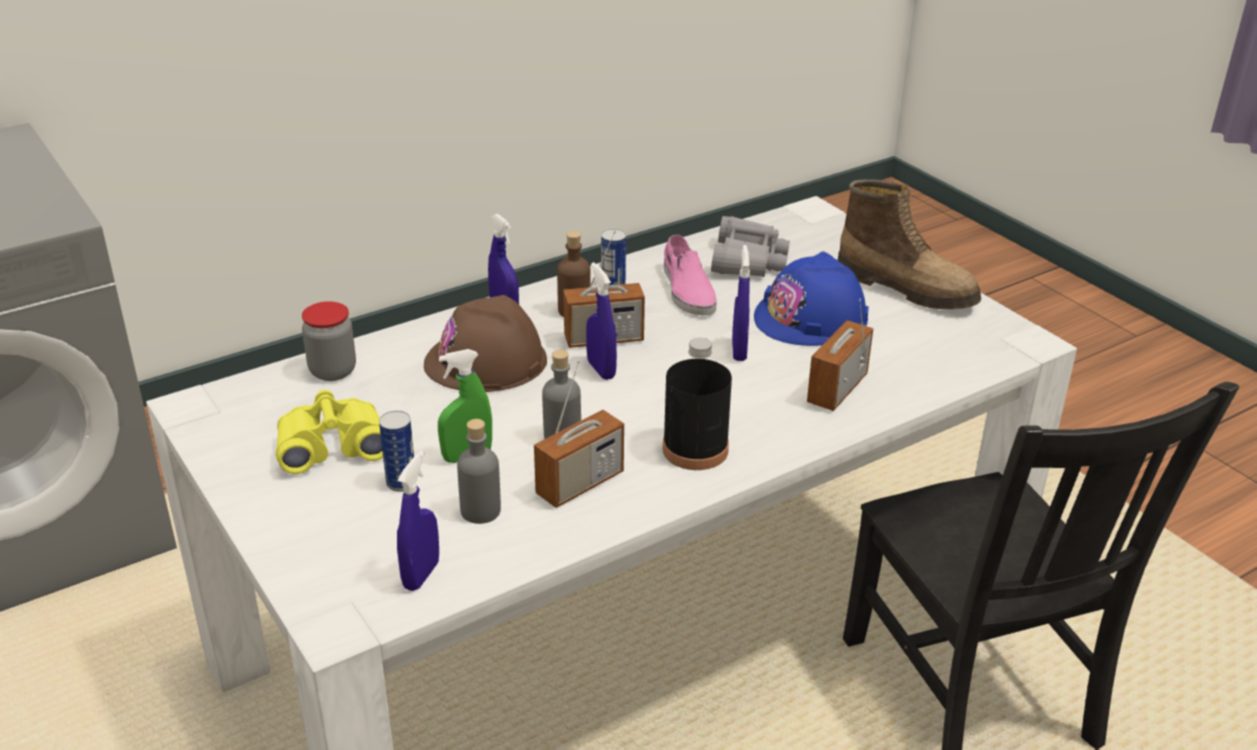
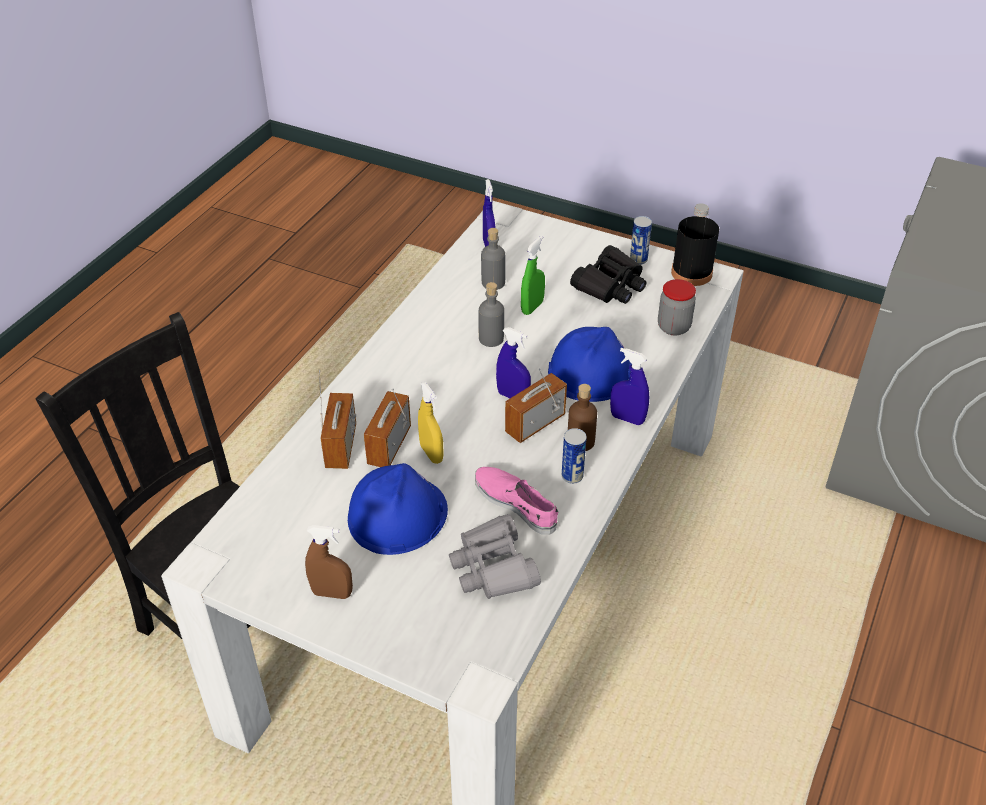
camera: 150 degrees right, 10 degrees up
yellow binoculars [276,390,383,474] -> black binoculars [570,245,647,304]
can [379,411,414,492] -> can moved to [630,216,652,265]
brown hard hat [424,295,547,392] -> blue hard hat [548,327,632,402]
radio [534,361,624,508] -> radio moved to [364,388,411,467]
black bottle [663,338,732,470] -> black bottle moved to [671,203,719,286]
blue spray bottle [732,245,750,361] -> yellow spray bottle [418,382,444,464]
boot [837,179,981,309] -> brown spray bottle [305,525,353,599]

